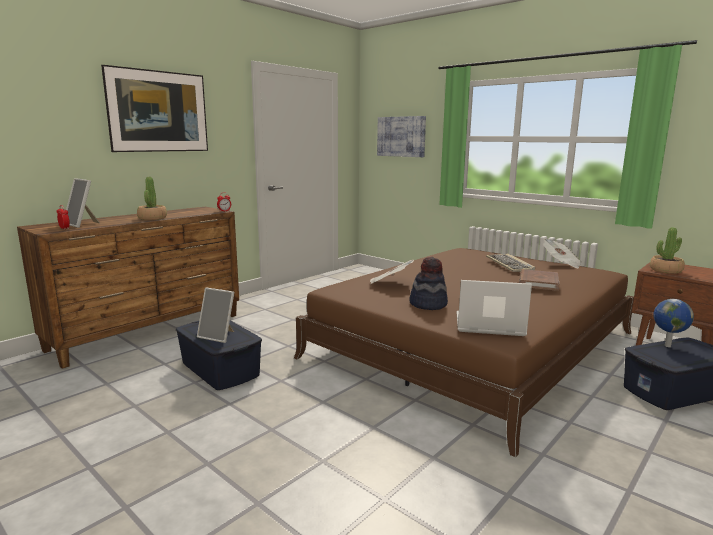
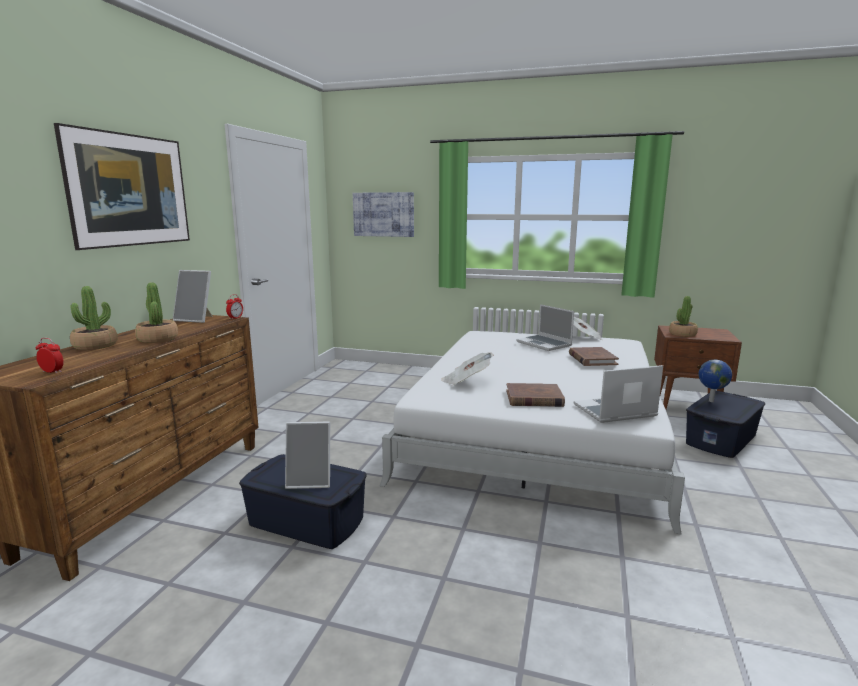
camera: 25 degrees left, 0 degrees up
picture frame [66,178,100,228] -> picture frame moved to [173,270,213,323]
brown bed [294,248,634,457] -> white bed [380,331,685,534]
hat [409,256,448,310] -> brown book [506,383,565,407]
keyboard [486,253,535,272] -> laptop [516,304,574,351]
none -> potted plant [70,286,118,350]

